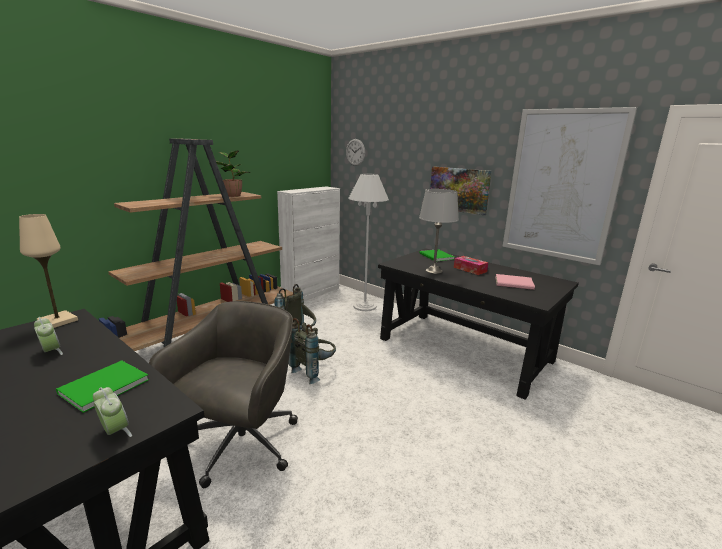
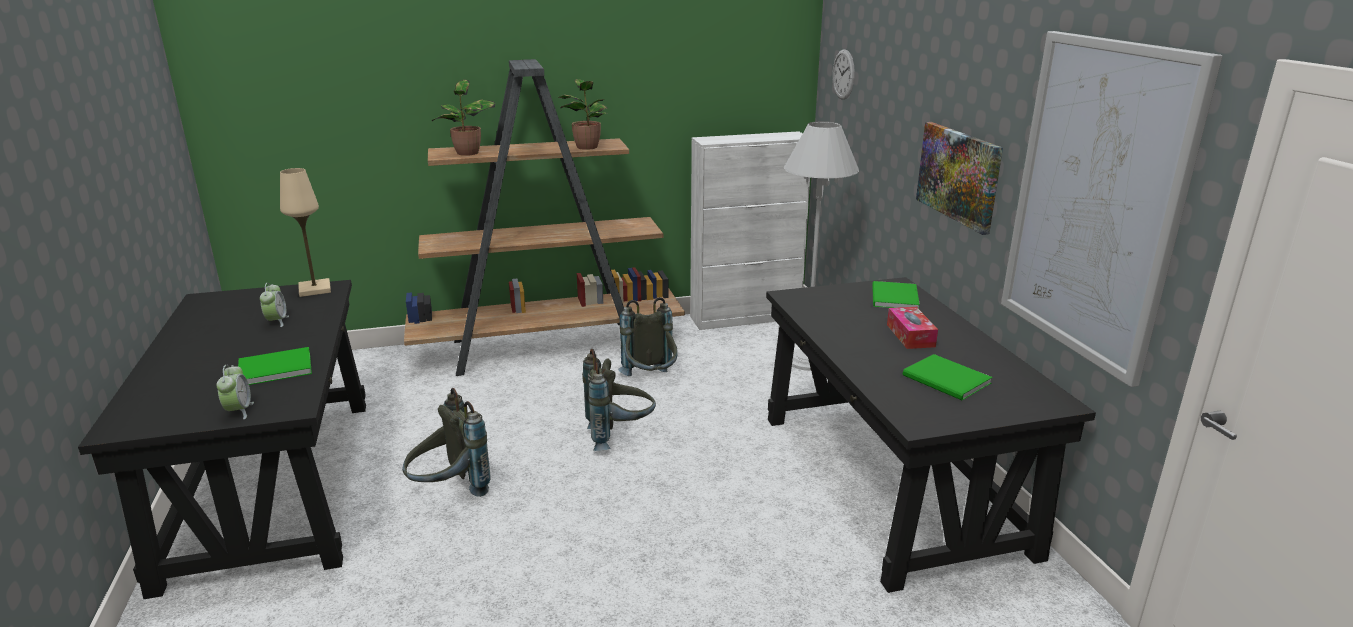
camera: 35 degrees right, 5 degrees up
grey office chair [149,301,298,488] -> grey backpack [402,388,491,497]
grey table lamp [419,189,459,274] -> none
pink book [496,274,535,290] -> green book [903,354,992,400]
none -> potted plant [431,80,495,156]

